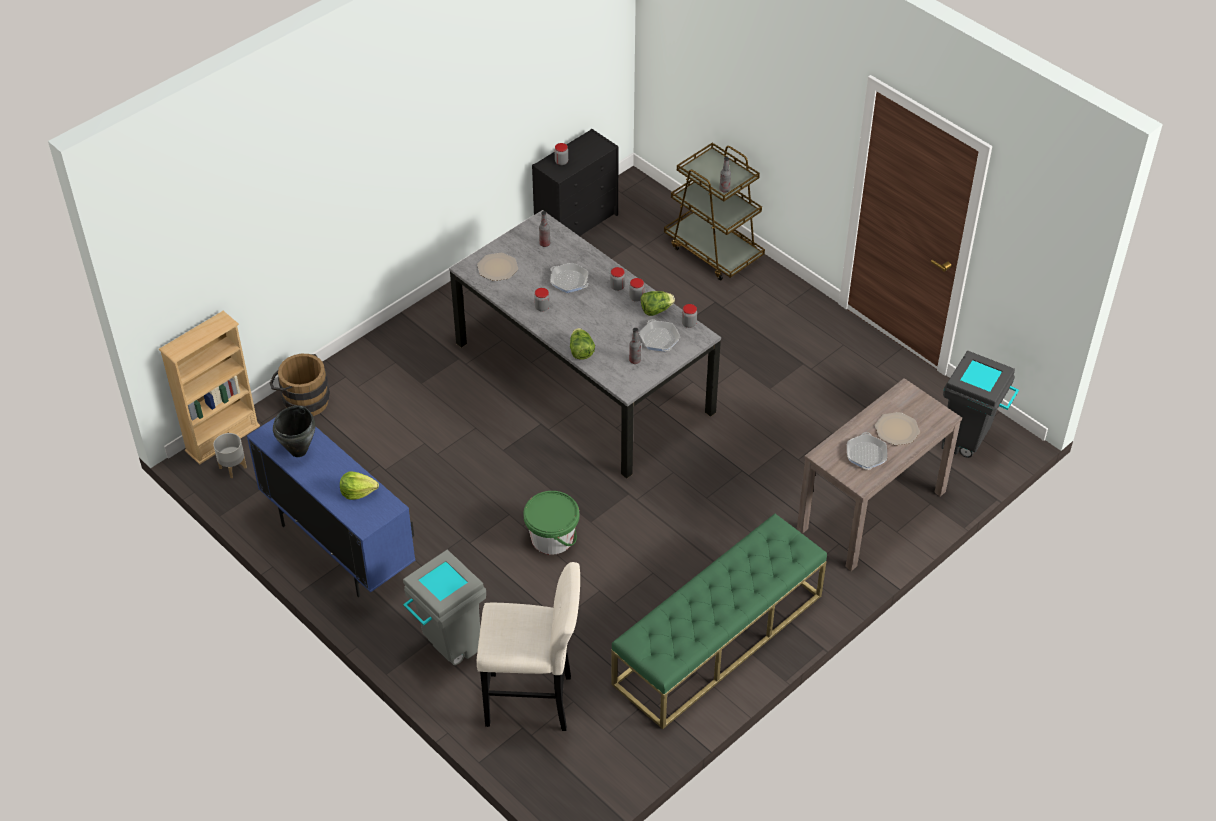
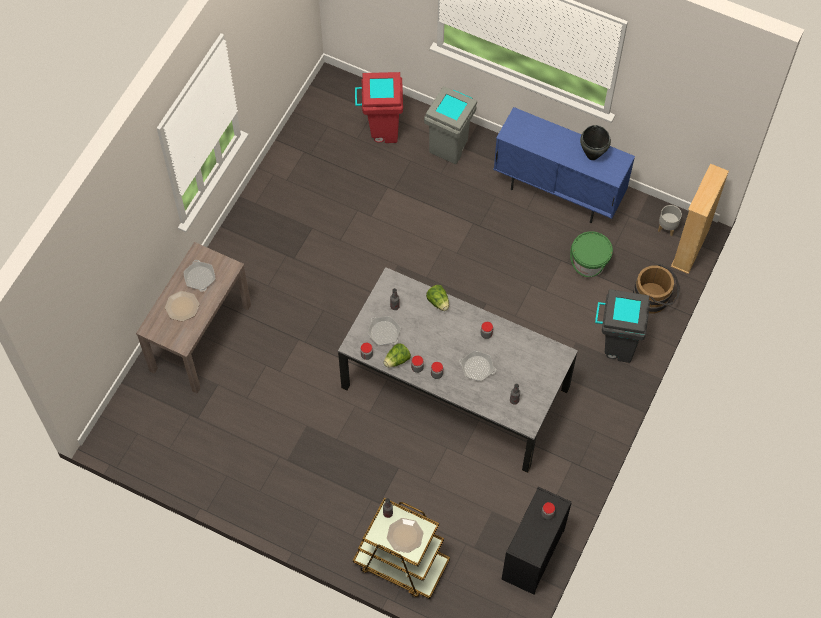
camera: 160 degrees right, 15 degrees up
lettuce [340,471,379,500] -> none
plate [477,253,518,281] -> plate moved to [387,518,423,553]
beige stool [477,562,580,731] -> red trash can [355,72,403,143]
green bucket [523,491,579,555] -> green bucket moved to [570,231,613,277]
green bench [611,513,827,729] -> none
grey trash can [941,351,1019,458] -> grey trash can moved to [595,289,650,363]

